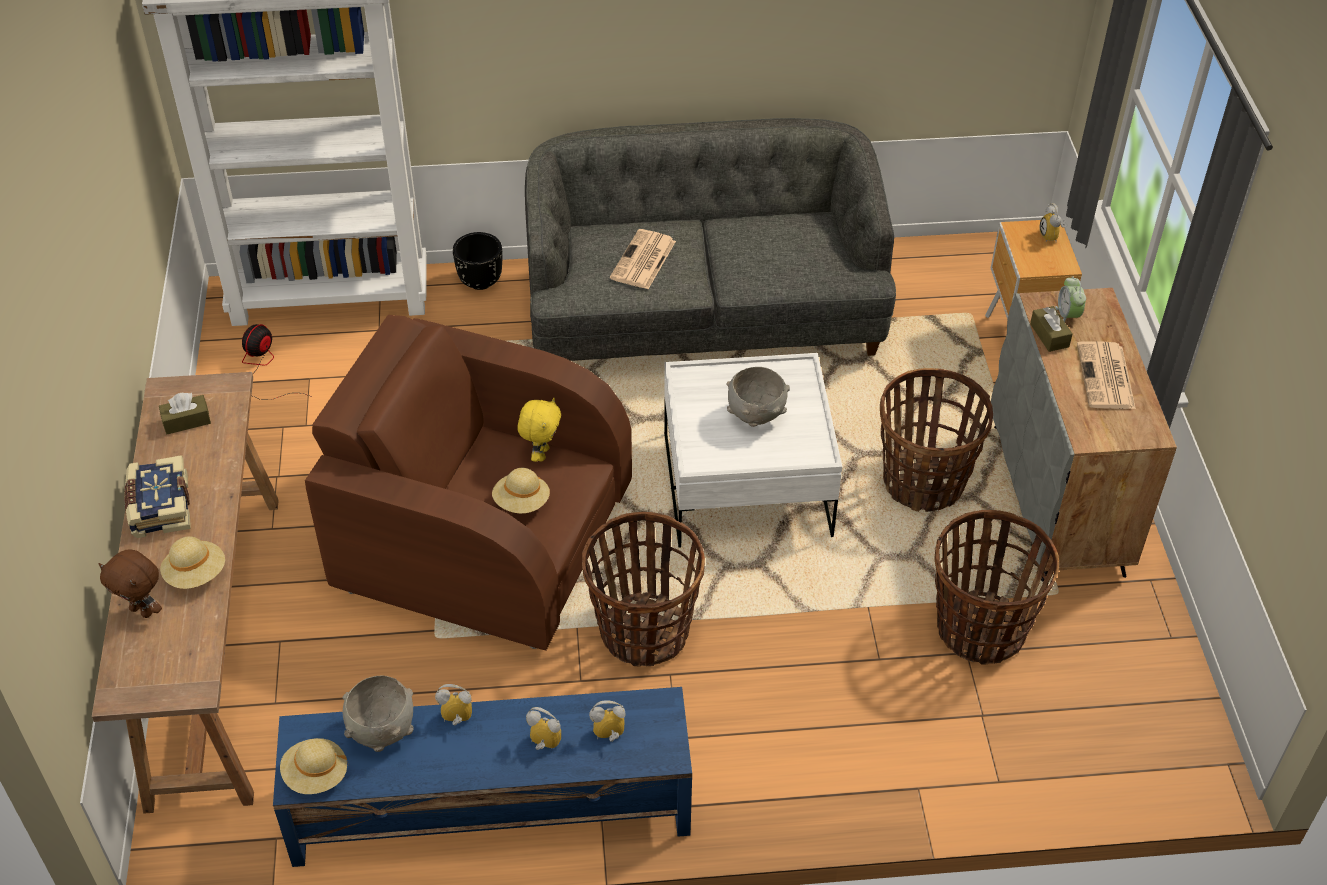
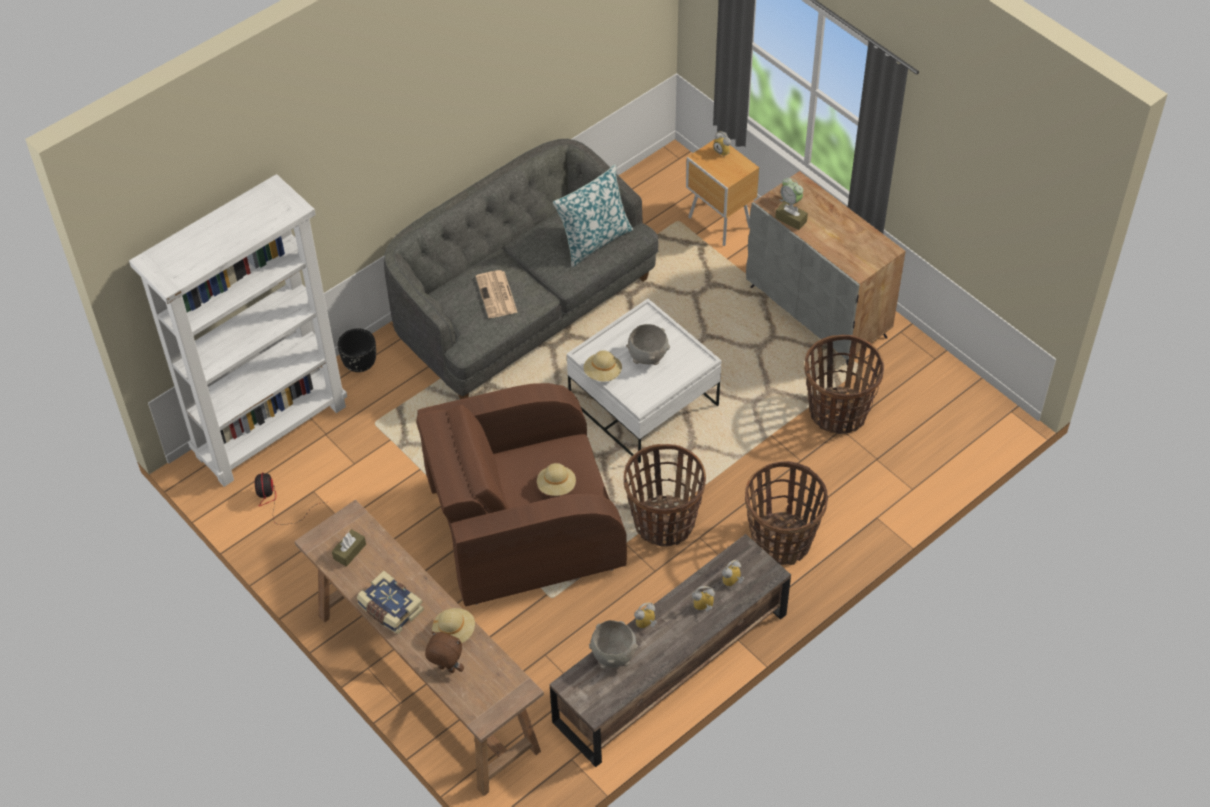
camera: 35 degrees left, 5 degrees up
brown plush toy [99,549,162,618] -> brown plush toy turned 150 degrees counterclockwise [425,631,464,673]
blue tv stand [273,687,692,867] -> brown tv stand [550,534,791,767]
beige hat [280,738,348,794] -> beige hat moved to [584,350,622,382]
yellow plush toy [517,398,561,462] -> none
basket [880,368,993,512] -> basket moved to [745,461,828,565]
newspaper [1077,341,1136,409] -> none
none -> pillow [553,165,633,267]

